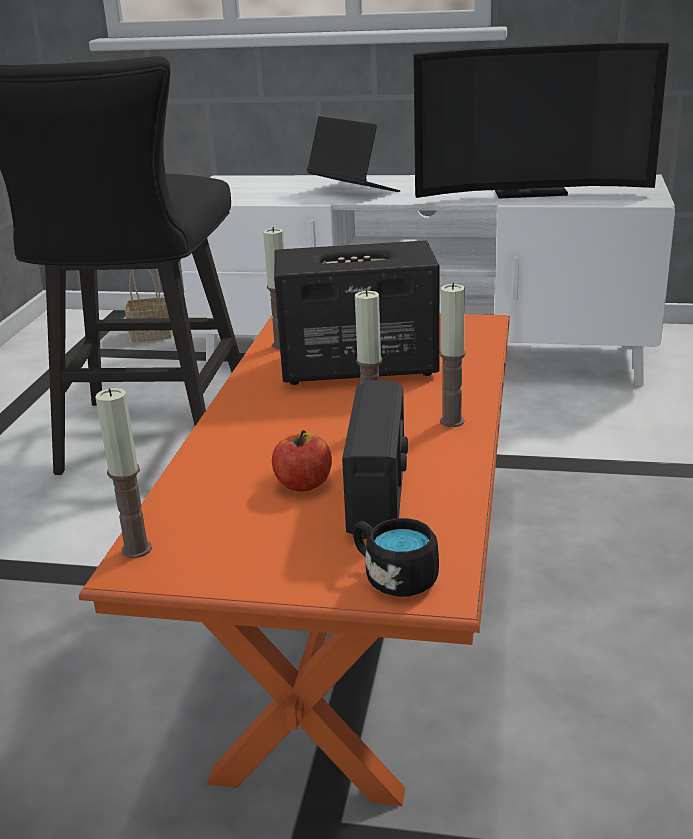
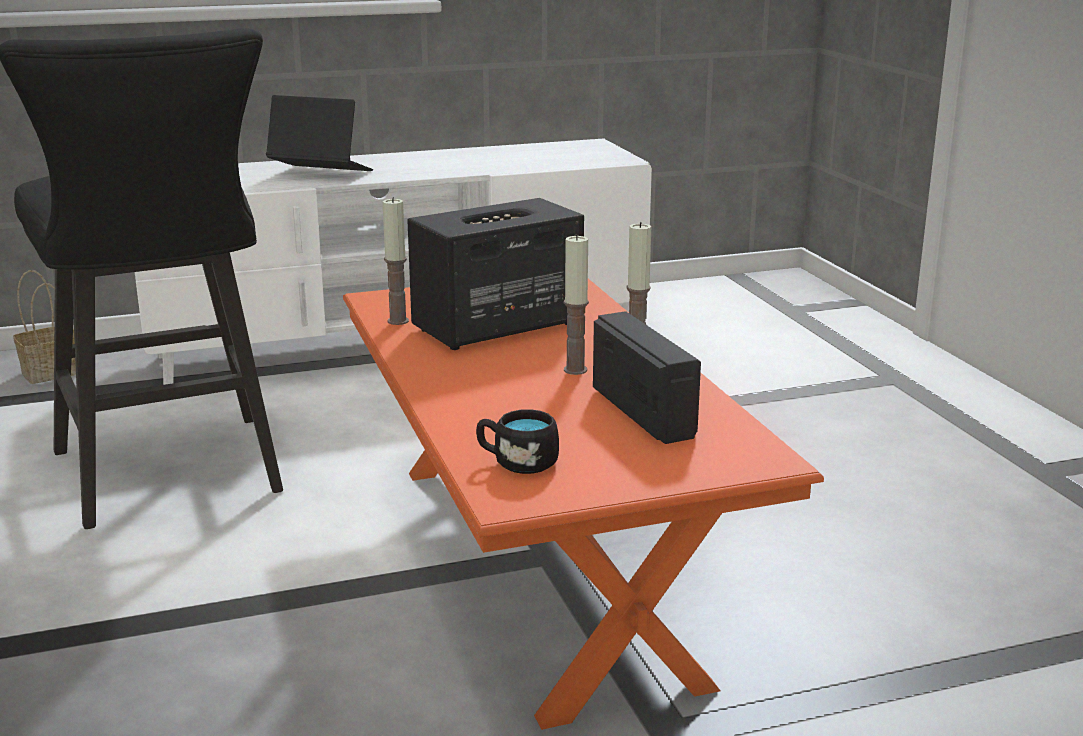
camera: 30 degrees left, 5 degrees down
candle [95,388,152,558] -> none
apple [272,430,332,491] -> none
black mug [353,518,439,597] -> black mug moved to [476,409,559,474]
television [413,42,669,198] -> none

